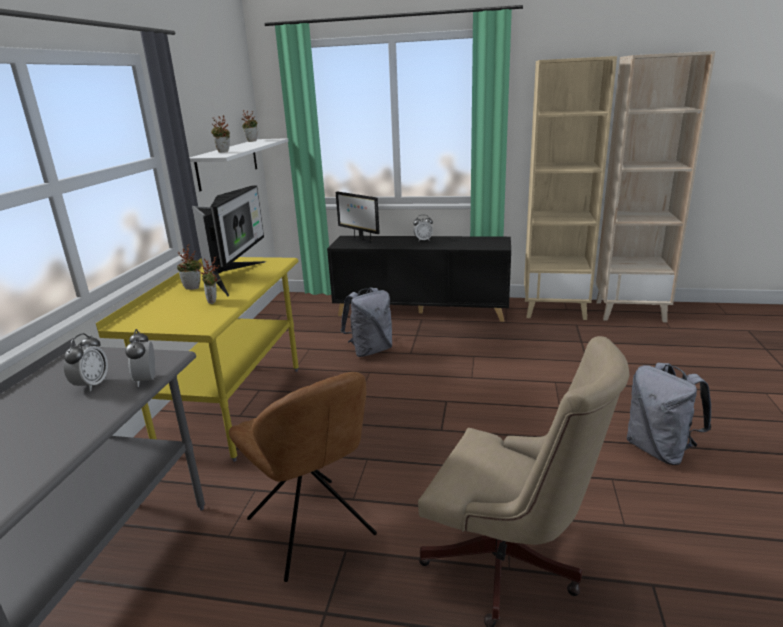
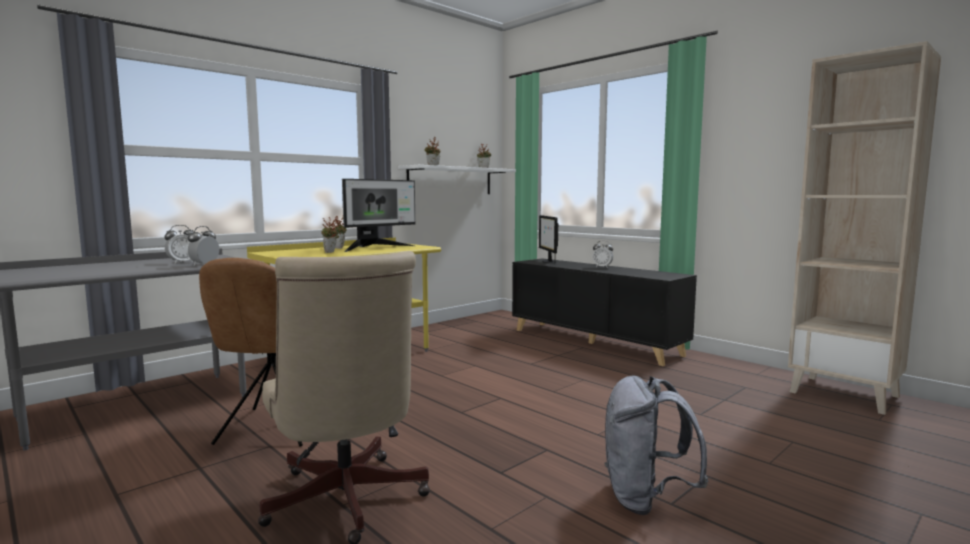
camera: 35 degrees right, 15 degrees down
grey backpack [340,287,393,357] -> none
beige bookcase [524,56,617,320] -> none

